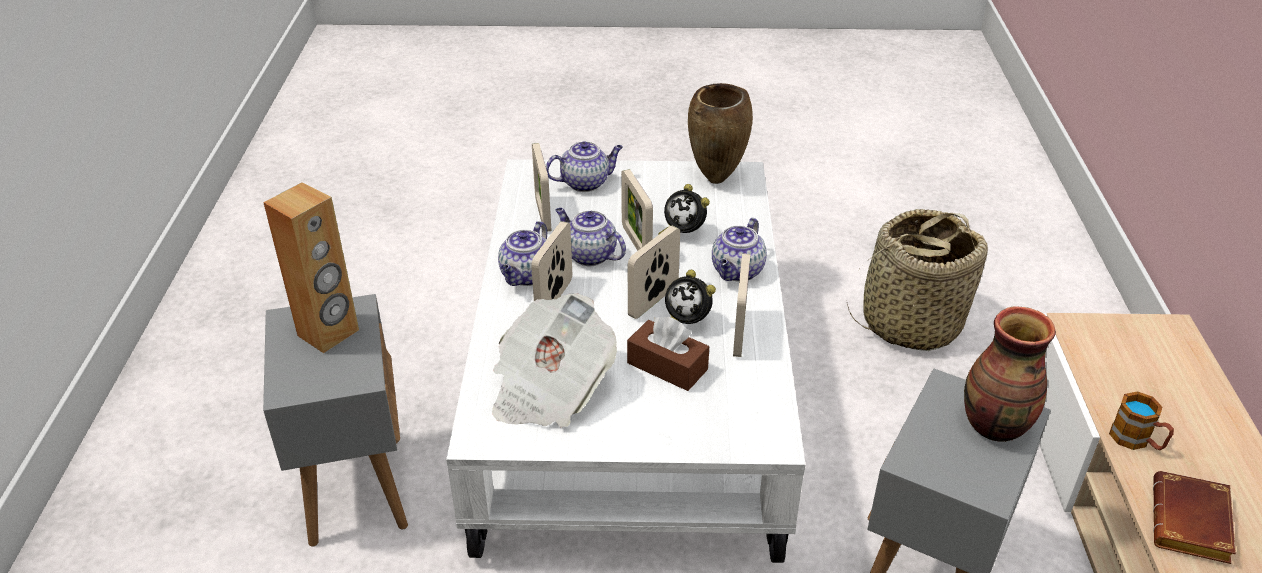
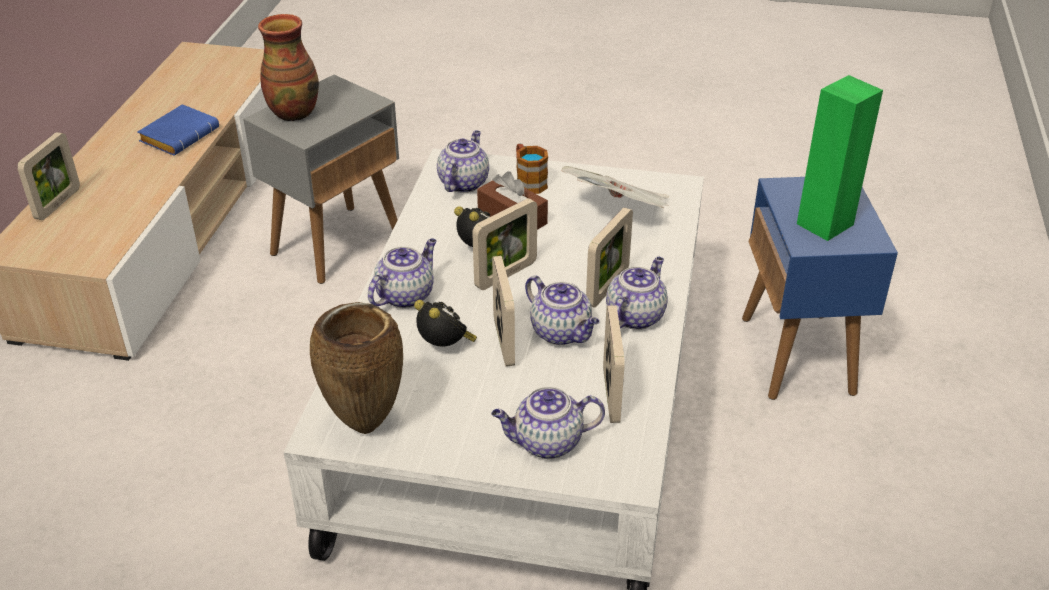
camera: 170 degrees left, 0 degrees up
brown speaker [263,182,359,353] -> green speaker [797,75,883,241]
grey side table [263,294,408,547] -> blue side table [742,177,898,400]
picture frame [733,253,751,357] -> picture frame moved to [17,132,80,220]
basket [847,209,988,351] -> none
mug [1109,391,1174,450] -> mug moved to [516,144,548,194]
brown book [1153,471,1236,564] -> blue book [138,104,219,156]
none -> teapot [437,130,489,193]

